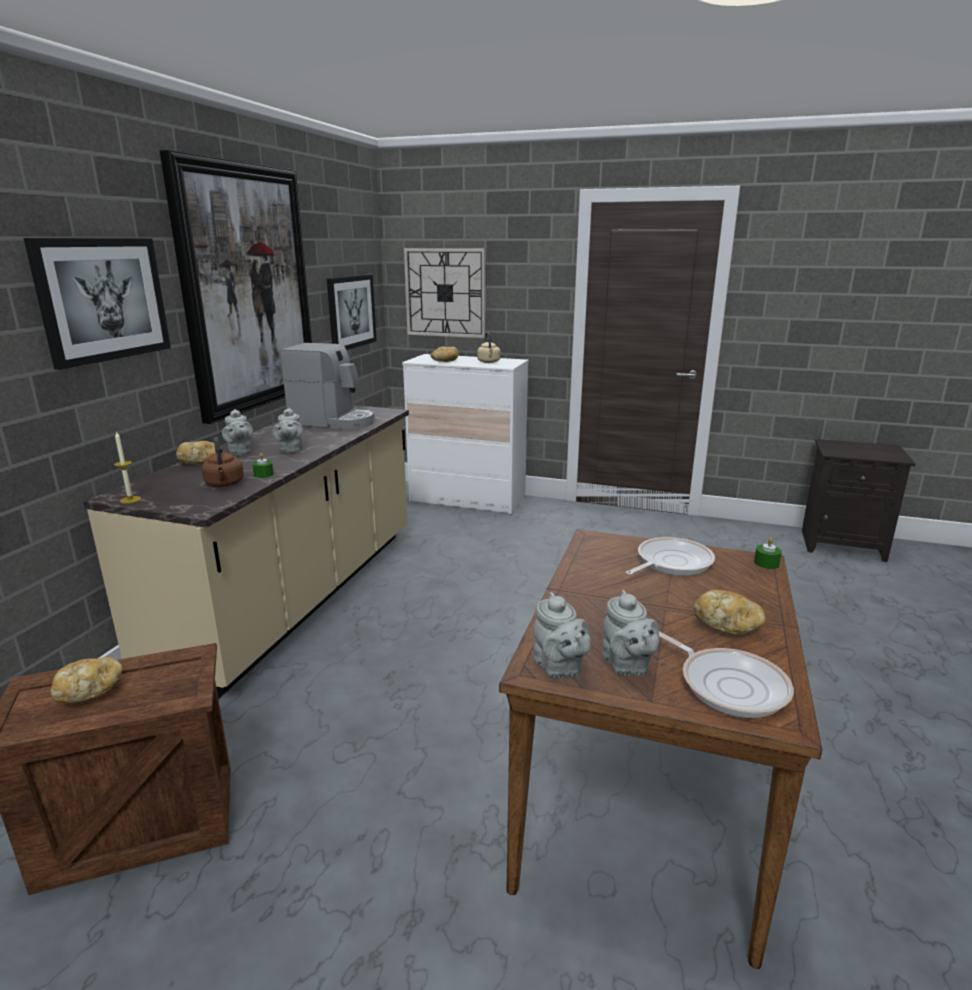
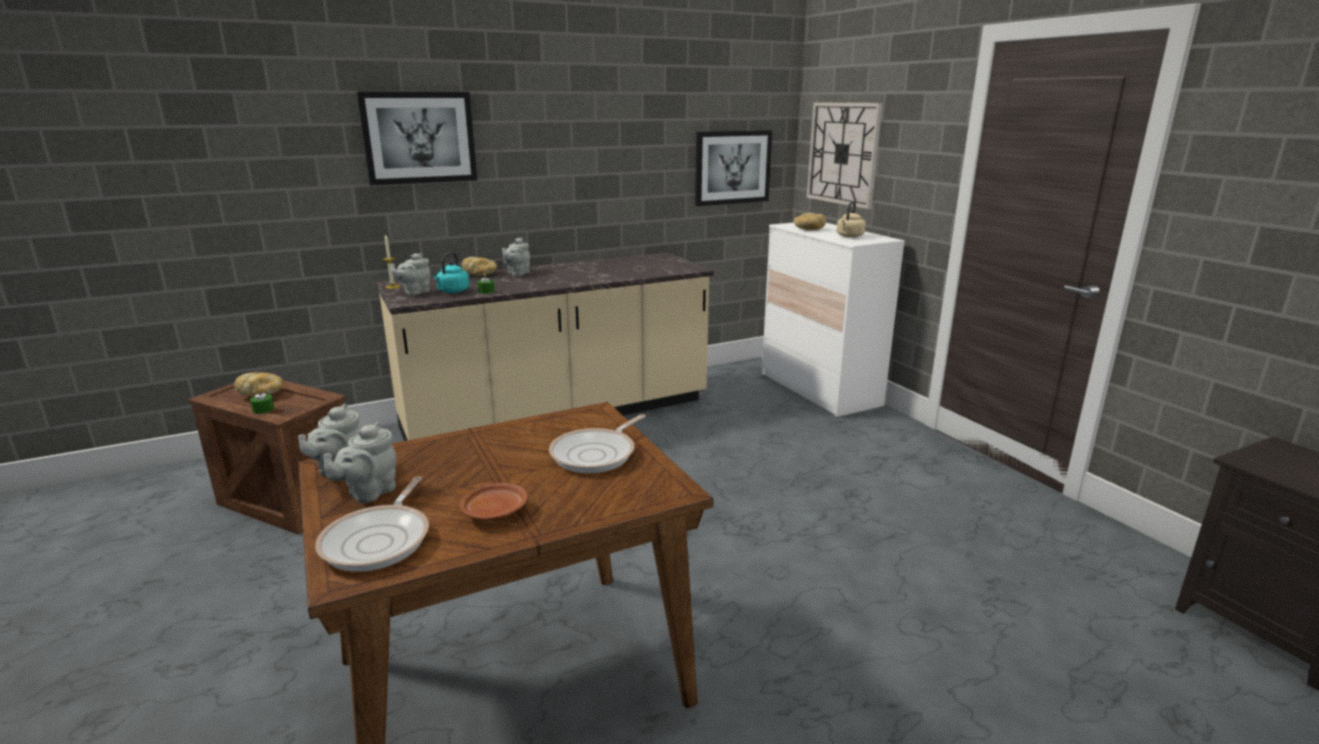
camera: 45 degrees right, 0 degrees up
picture [160,150,312,424] -> none
brown kettle [202,437,244,487] -> turquoise kettle [433,252,470,293]
grey teapot [273,408,303,453] -> grey teapot moved to [391,253,431,295]
coffee machine [280,343,374,429] -> none
frying pan [625,537,715,576] -> frying pan turned 120 degrees clockwise [549,414,646,473]
bread [694,590,765,635] -> brown plate [460,483,527,520]
green candle [754,538,782,569] -> green candle moved to [250,388,274,414]

